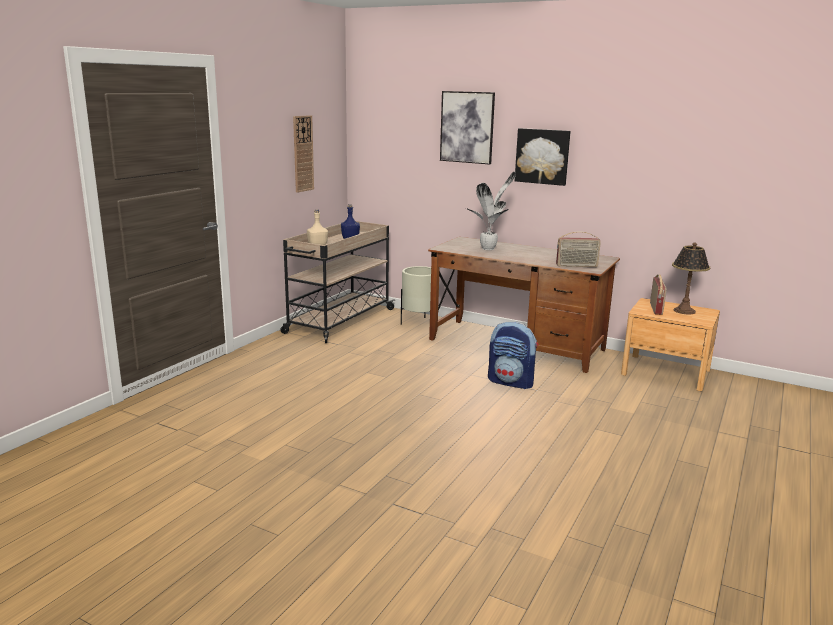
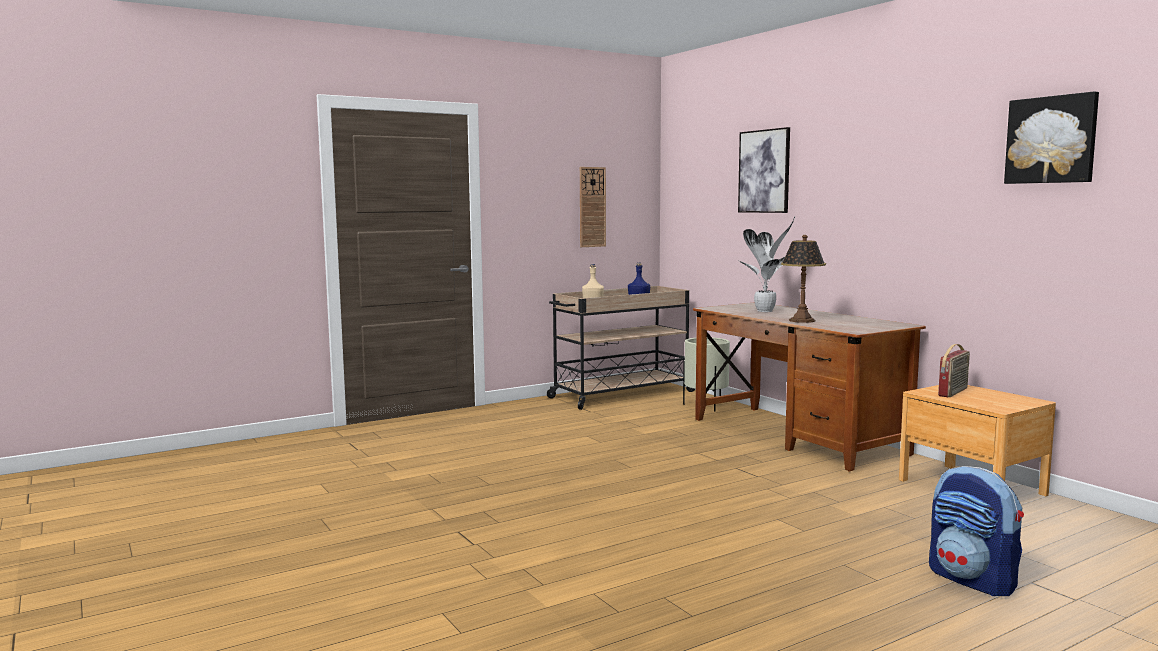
camera: 30 degrees right, 10 degrees down
backpack [488,322,539,389] -> backpack moved to [929,466,1024,596]
picture [515,128,571,186] -> picture moved to [1004,91,1099,184]
radio [556,231,601,267] -> none
table lamp [672,242,710,314] -> table lamp moved to [781,235,826,323]

